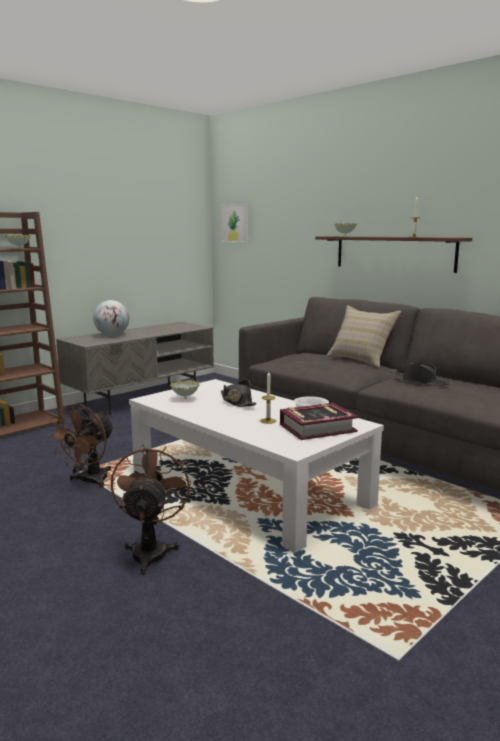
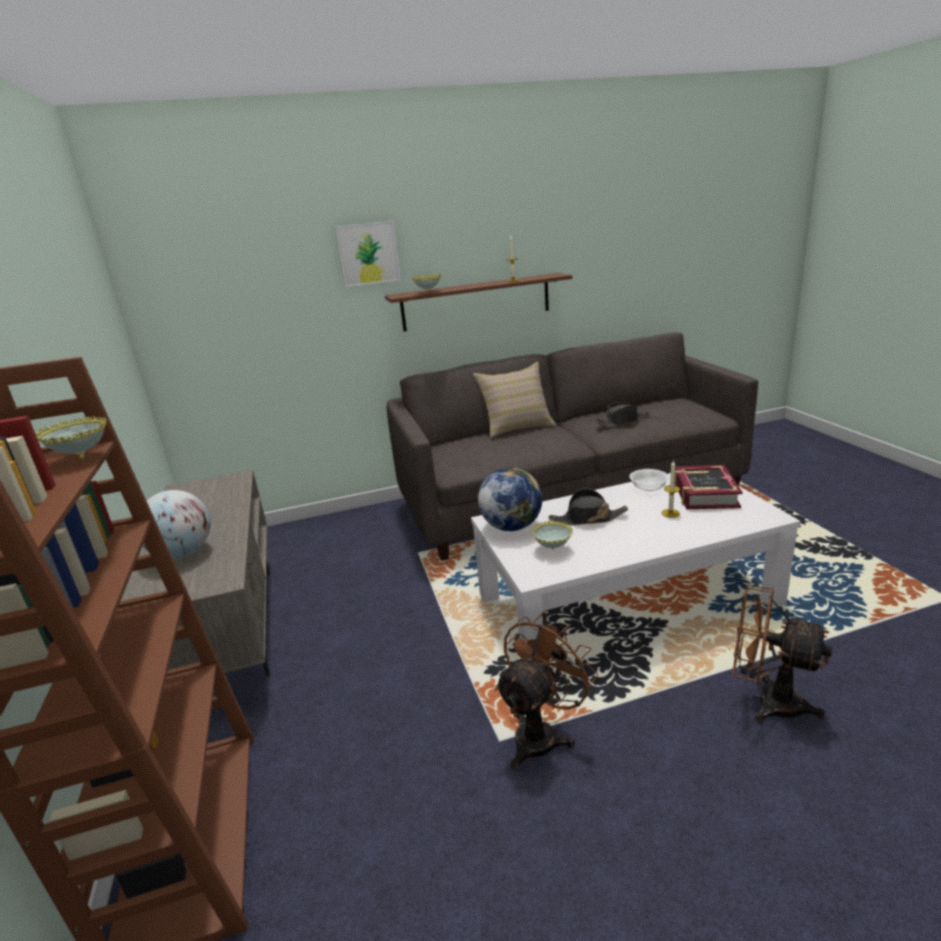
camera: 60 degrees left, 10 degrees up
brown fan [48,404,115,488] -> brown fan turned 105 degrees counterclockwise [494,612,598,770]
picture [221,204,248,243] -> picture moved to [335,221,401,288]
none -> globe [478,467,542,531]

